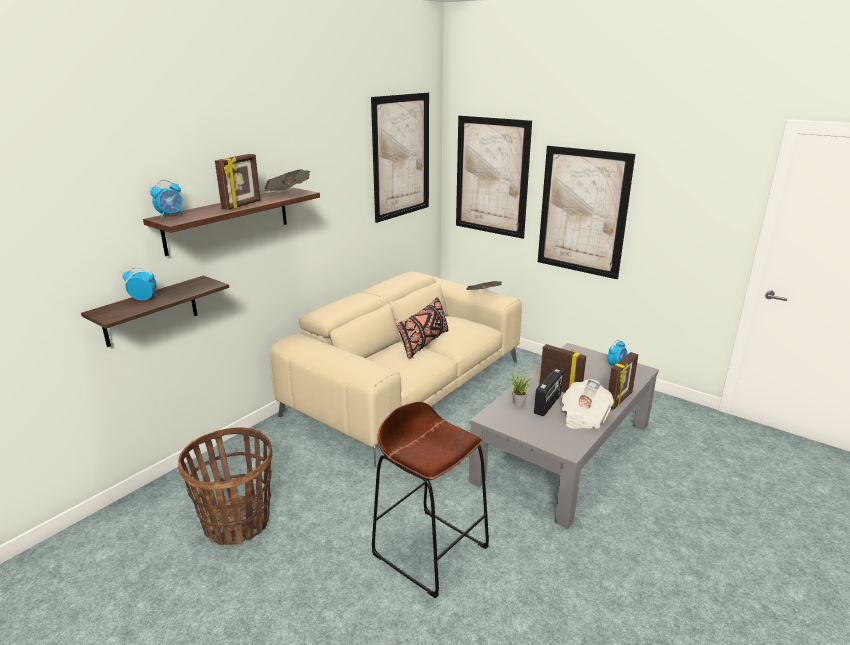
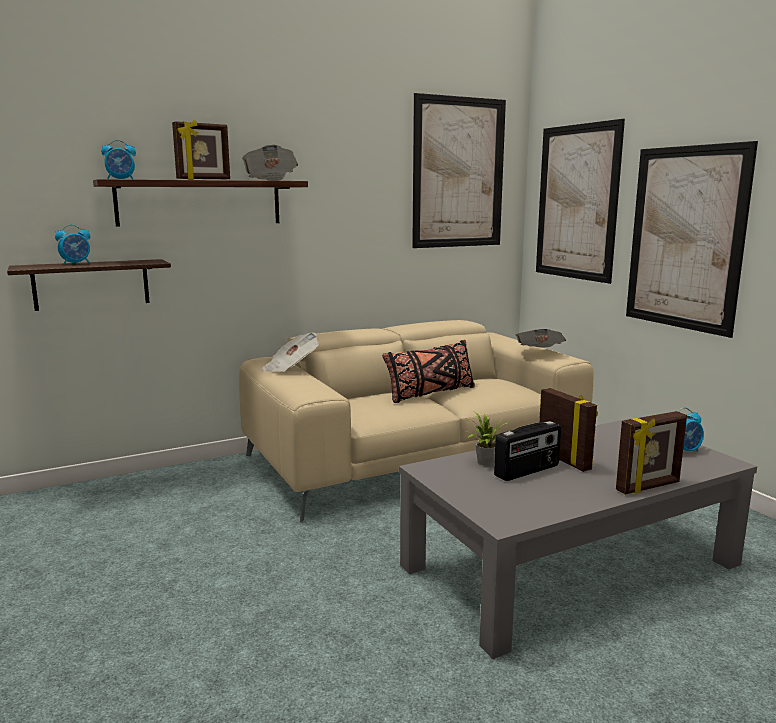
camera: 25 degrees right, 10 degrees down
alarm clock [123,267,158,300] -> alarm clock turned 120 degrees clockwise [55,224,90,265]
basket [178,427,272,545] -> none
brown stool [372,401,489,598] -> none
newspaper [561,379,614,429] -> newspaper moved to [262,333,319,372]

